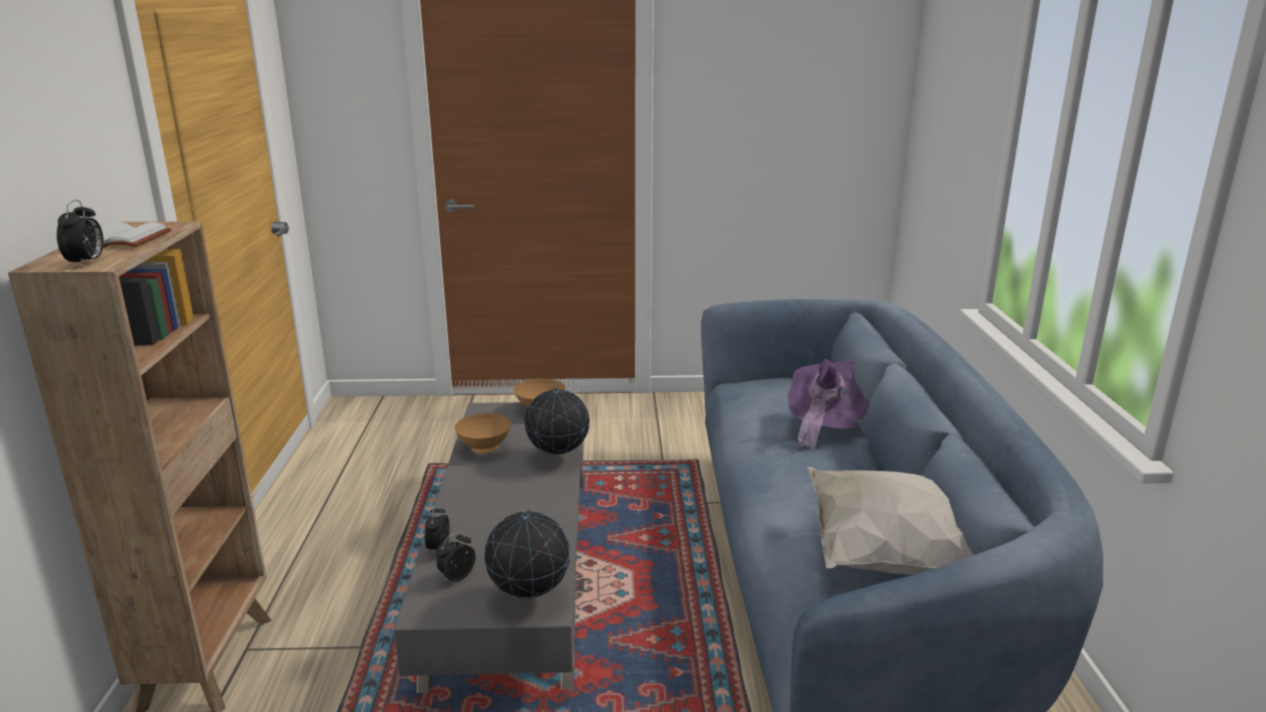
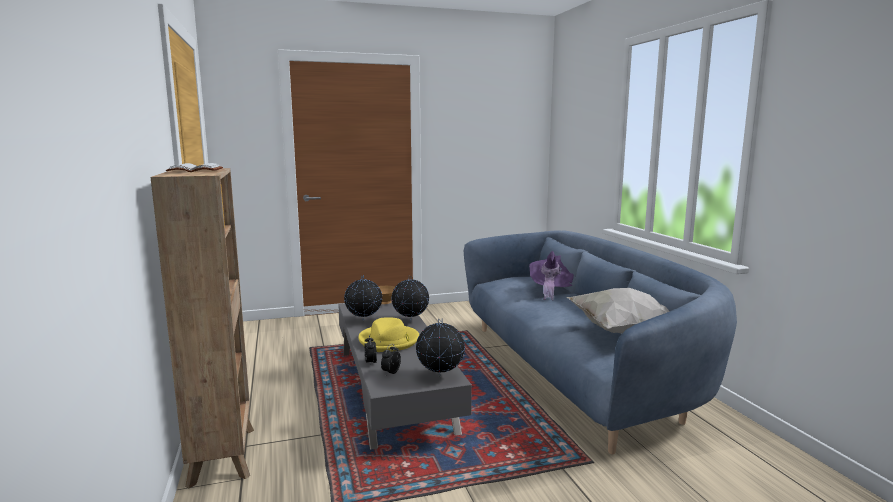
camera: 15 degrees left, 10 degrees down
alarm clock [57,200,104,268] -> none
brown bowl [455,413,511,453] -> globe [344,275,382,321]
none -> yellow hat [359,317,419,352]

